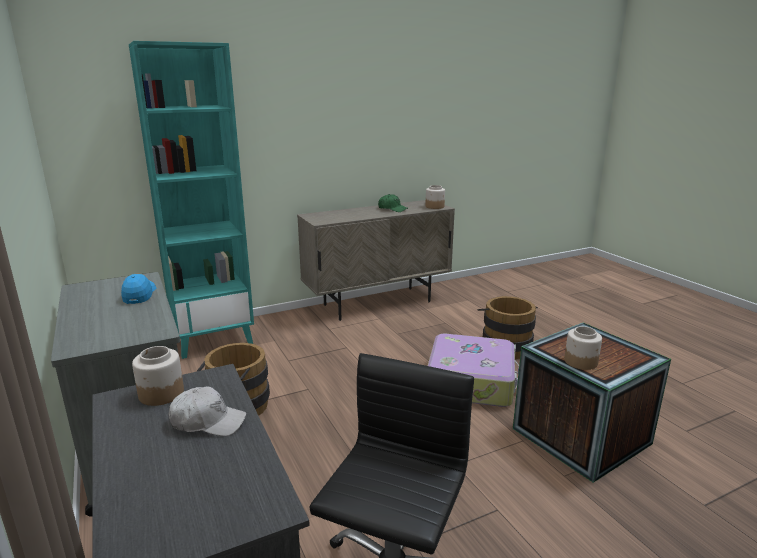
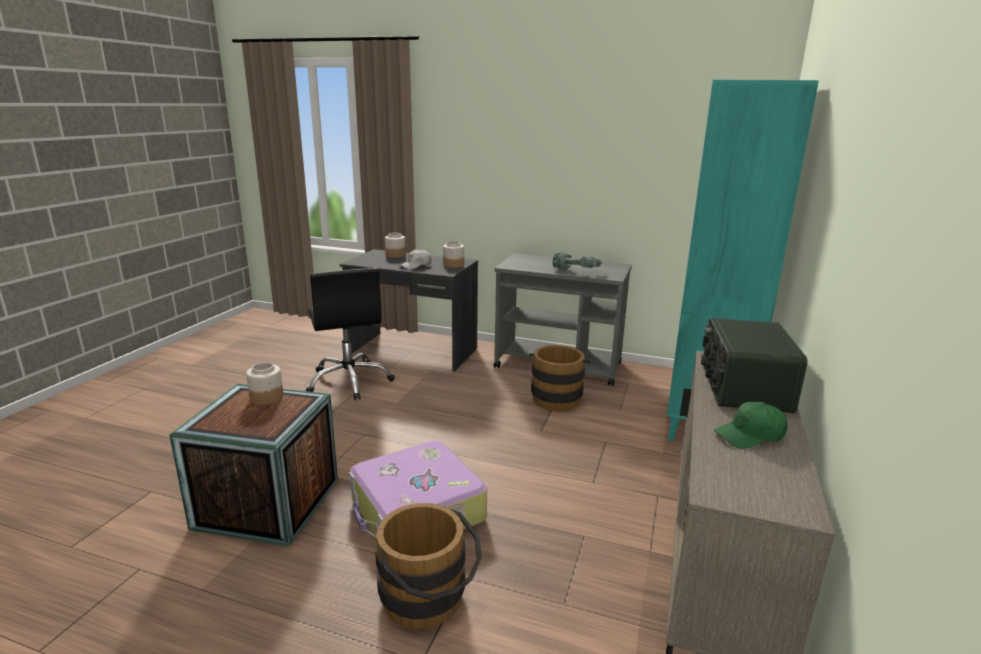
camera: 135 degrees right, 0 degrees up
blue cap [121,274,156,304] -> power drill [552,252,603,269]
jar [425,185,445,209] -> jar moved to [385,233,406,258]
none -> radio [701,318,808,413]

